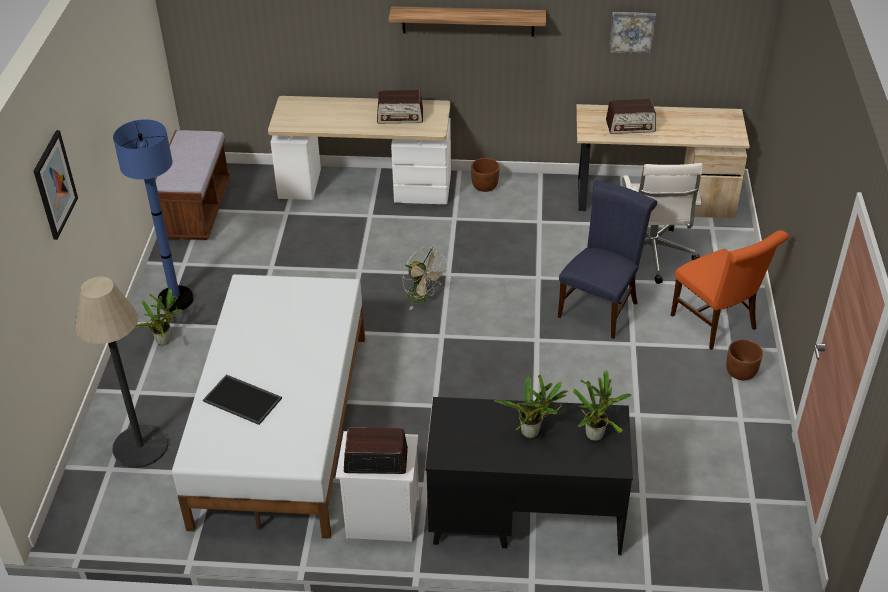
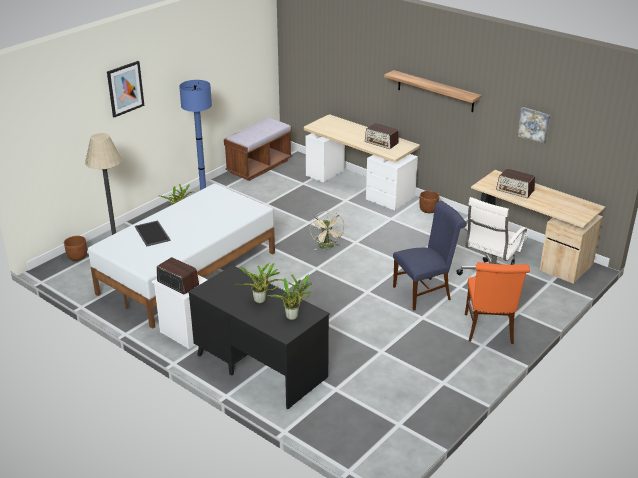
camera: 35 degrees right, 10 degrees down
brown planter [726,339,763,380] -> brown planter moved to [64,236,87,261]

